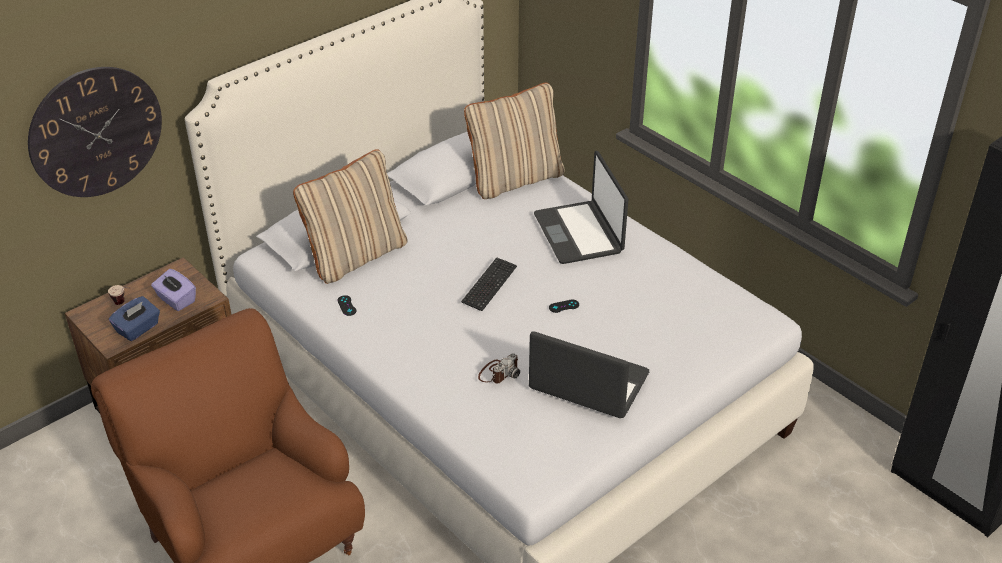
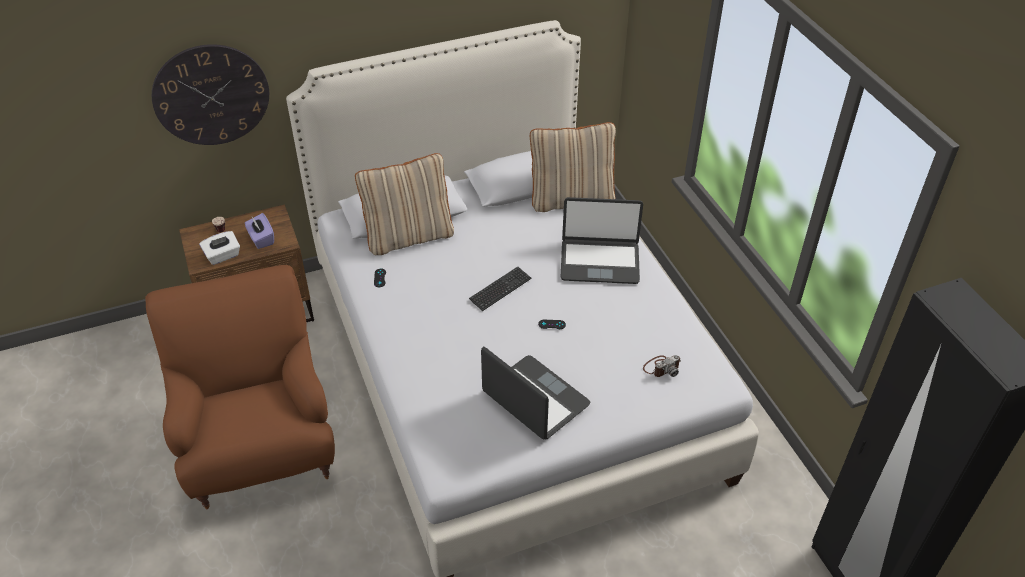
camera: 20 degrees right, 5 degrees up
blue tissue box [109,296,160,341] -> white tissue box [199,231,240,265]
camera [478,353,520,383] -> camera moved to [643,355,681,377]
laptop [534,151,628,264] -> laptop turned 90 degrees counterclockwise [561,197,643,284]

